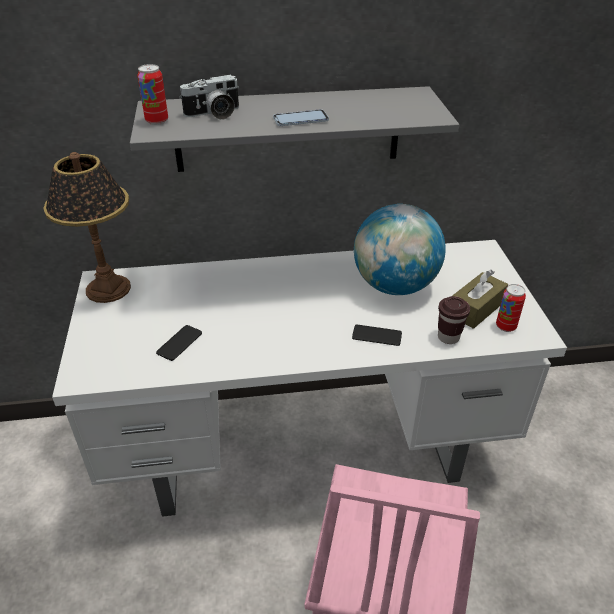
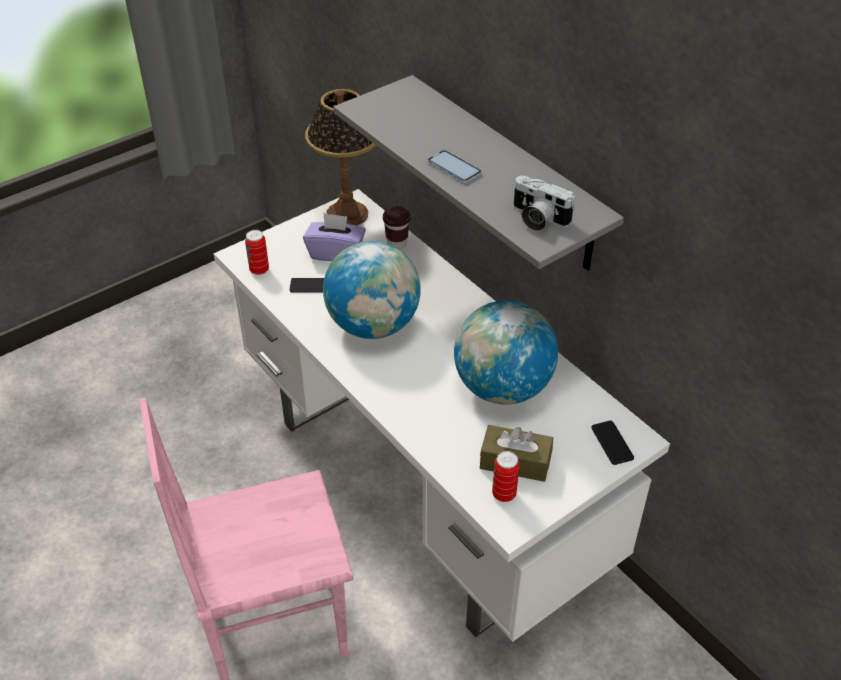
camera: 60 degrees right, 5 degrees up
can [137,64,168,125] -> can moved to [245,230,269,275]
camera [179,75,239,120] -> camera moved to [514,176,575,231]
phone [352,325,402,346] -> phone moved to [591,421,634,465]
brown cup [438,296,470,344] -> brown cup moved to [383,206,410,250]
none -> purple tissue box [303,213,366,261]
none -> globe [323,241,421,339]

